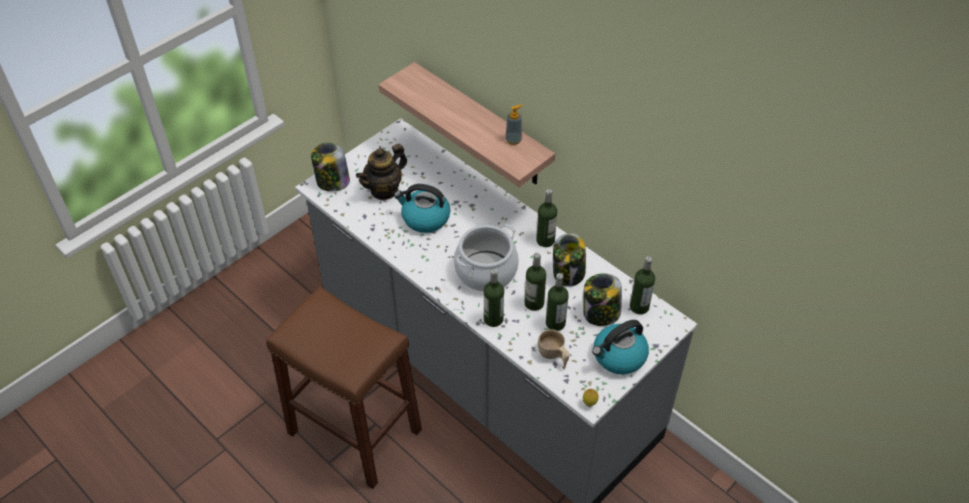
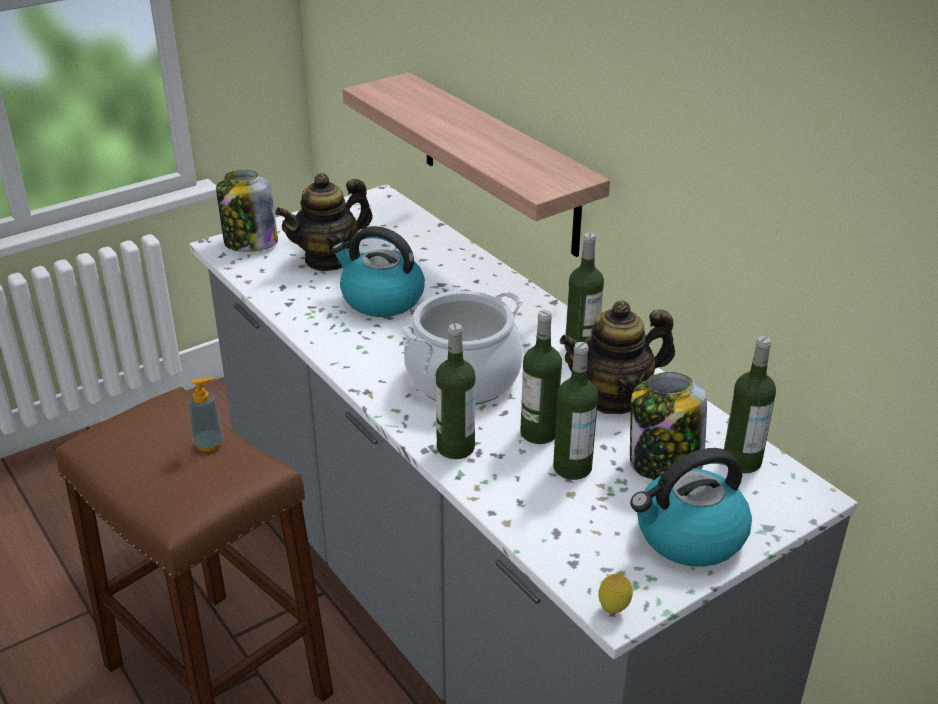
camera: 10 degrees right, 15 degrees down
soap dispenser [505,104,523,145] -> soap dispenser moved to [188,377,223,452]
beige cup [538,329,570,369] -> none
jar [553,233,586,287] -> teapot [560,300,675,414]

